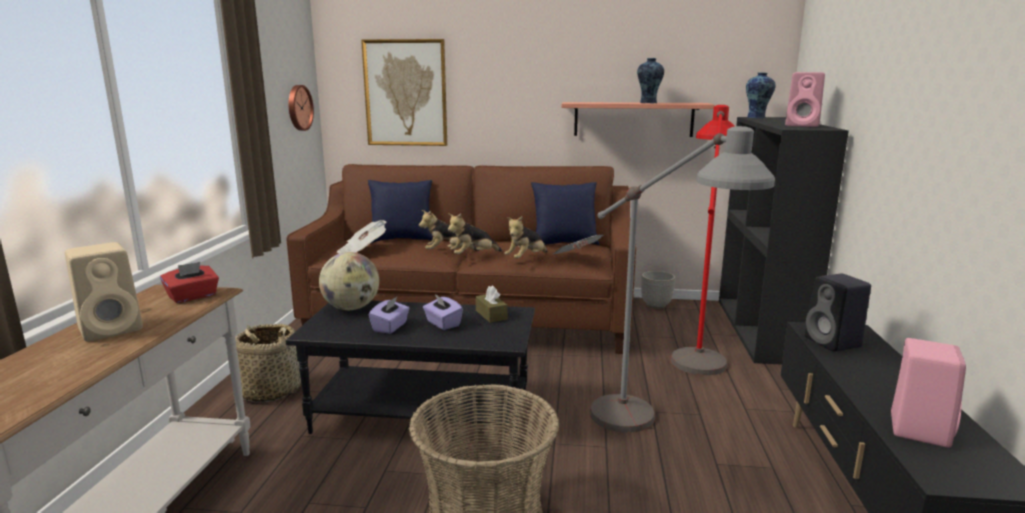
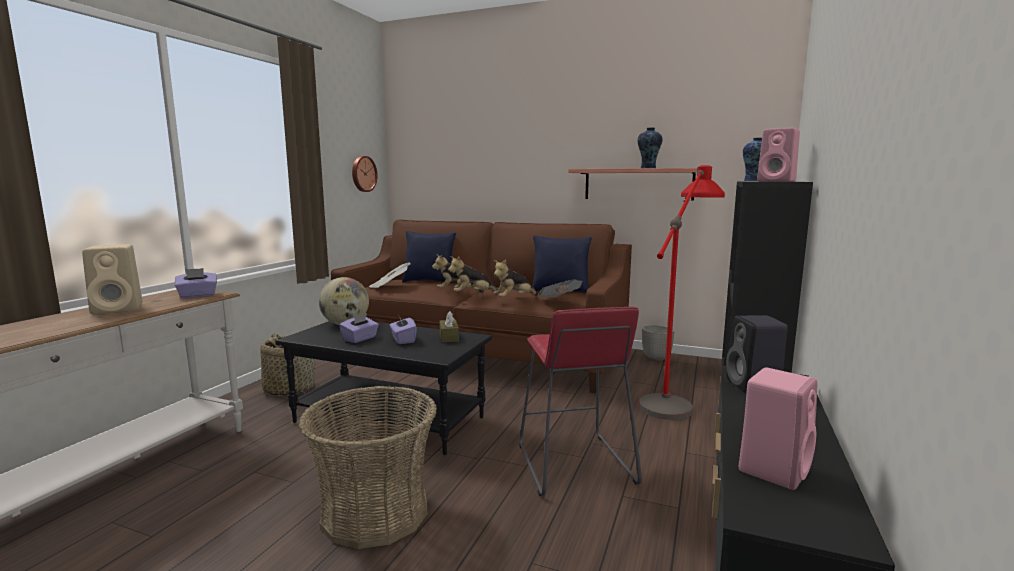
camera: 15 degrees right, 5 degrees down
red tissue box [160,262,219,303] -> purple tissue box [175,268,217,298]
picture [361,39,447,146] -> none
grey floor lamp [589,126,775,433] -> red stool [519,306,642,496]

